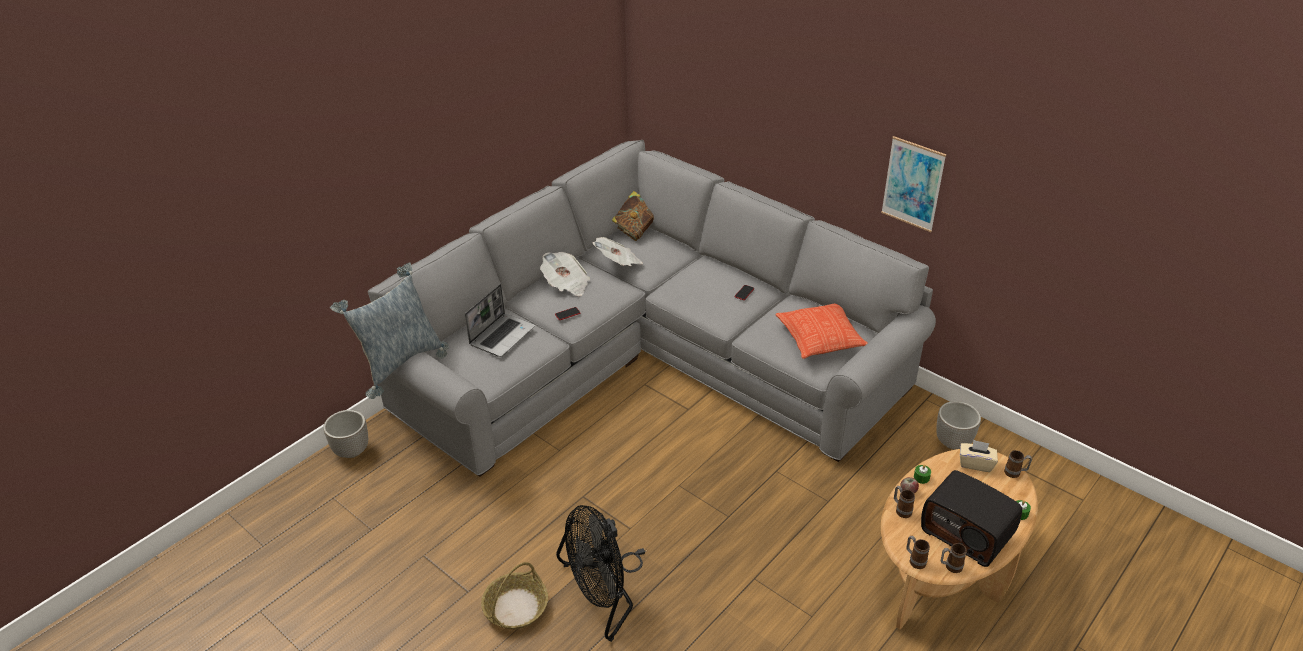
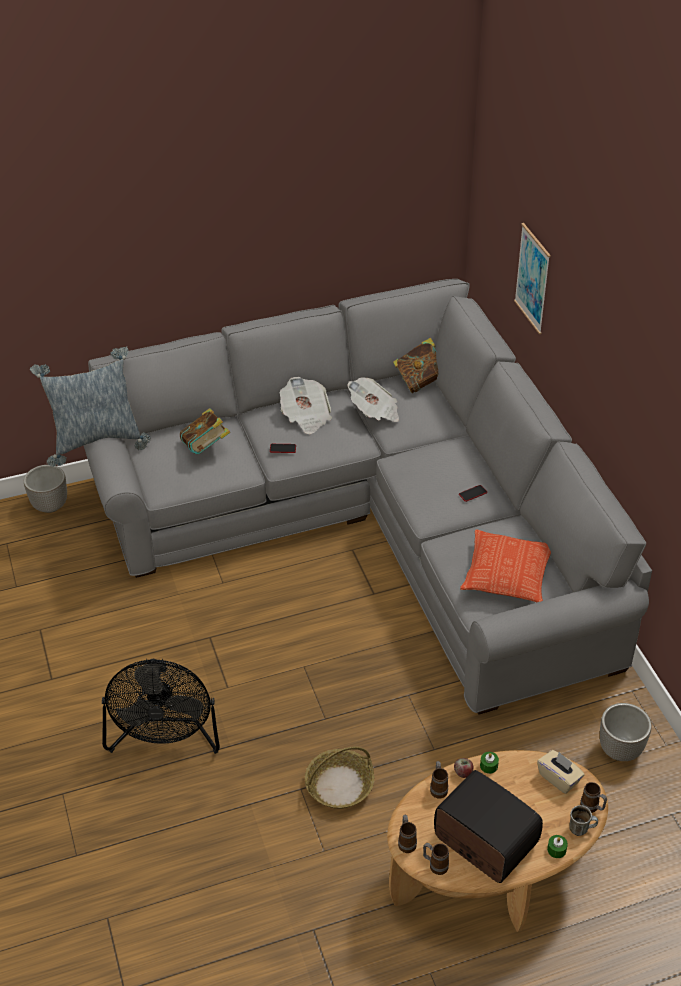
camera: 30 degrees right, 5 degrees up
laptop [465,284,535,357] -> book [180,408,230,454]
basket [481,562,548,629] -> basket moved to [305,747,374,809]
black fan [556,505,646,642] -> black fan turned 90 degrees counterclockwise [102,659,220,754]
picture [881,136,946,232] -> picture moved to [514,223,551,334]
radio [921,470,1022,567] -> radio turned 150 degrees clockwise [434,770,543,883]
none -> mug [569,805,598,836]

